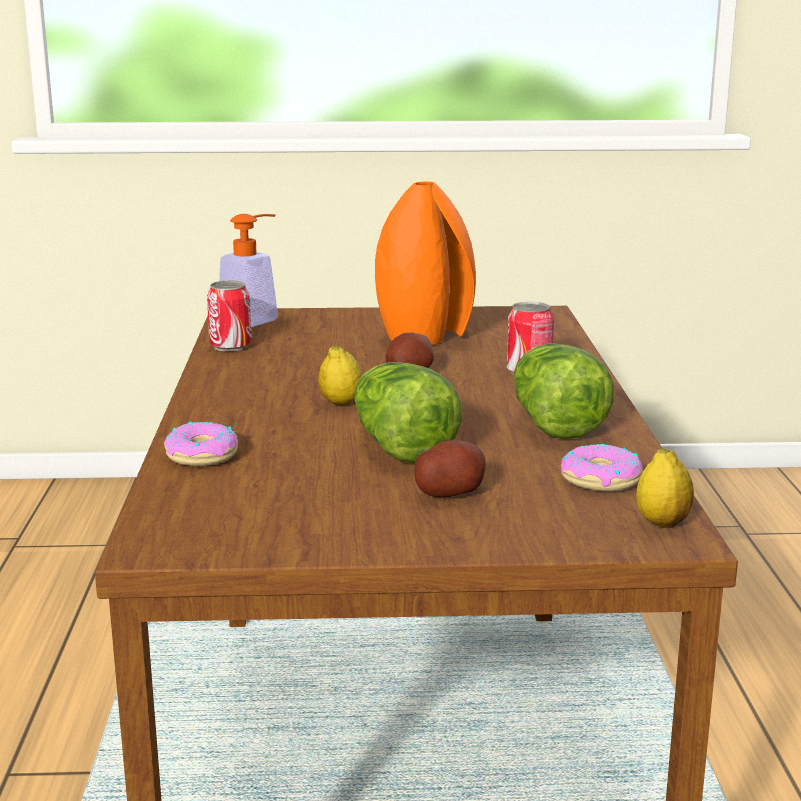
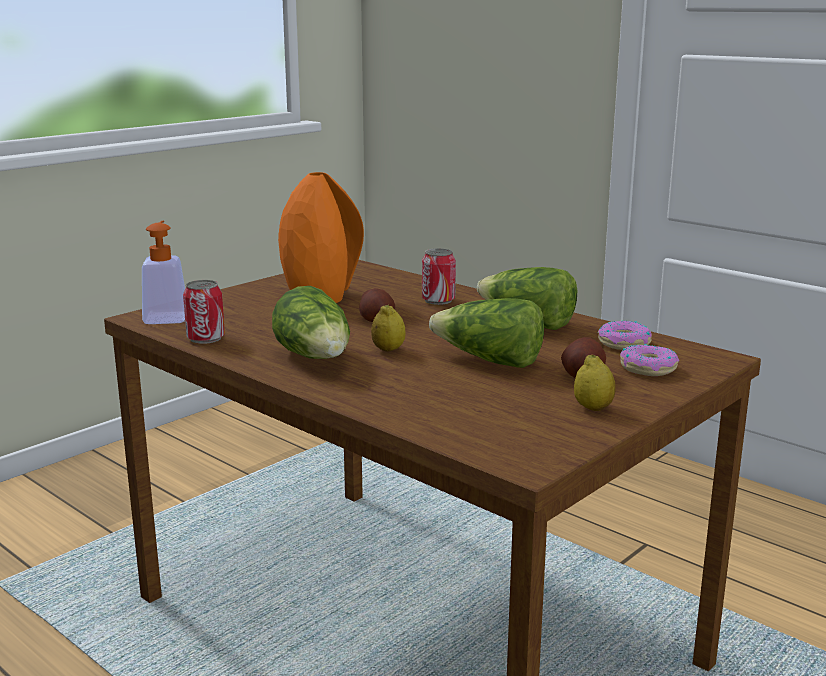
camera: 45 degrees left, 0 degrees up
donut [164,421,238,466] -> donut moved to [620,344,679,376]
lemon [636,449,694,528] -> lemon moved to [574,355,616,411]
none -> lettuce [272,286,350,359]

